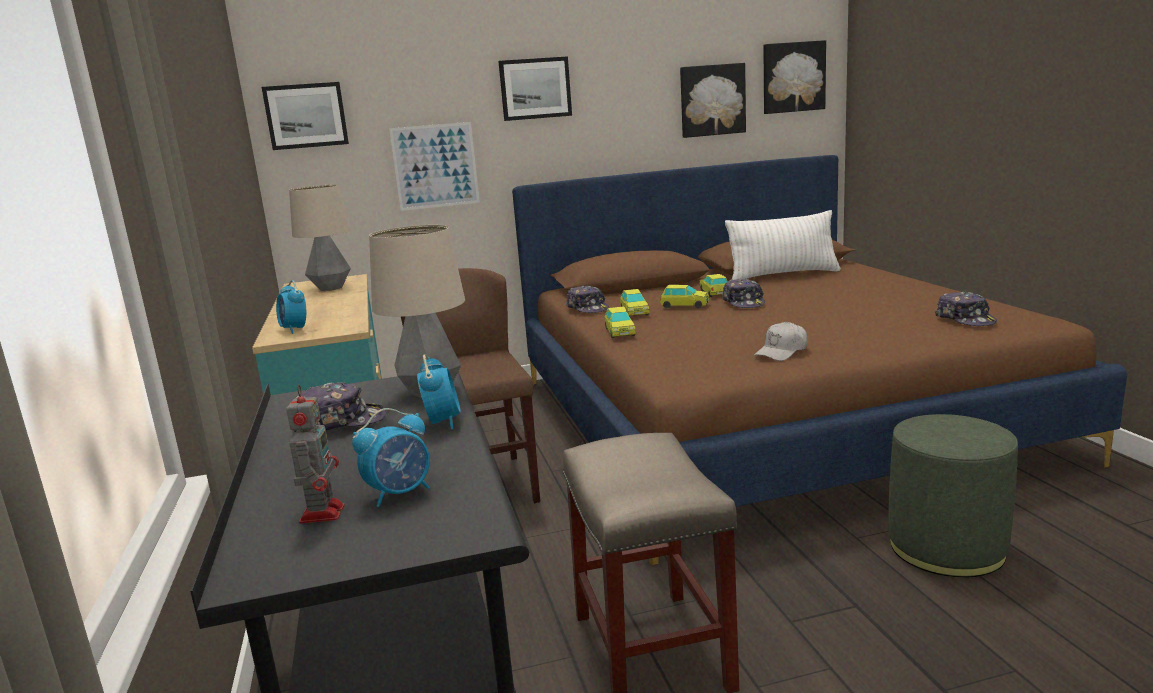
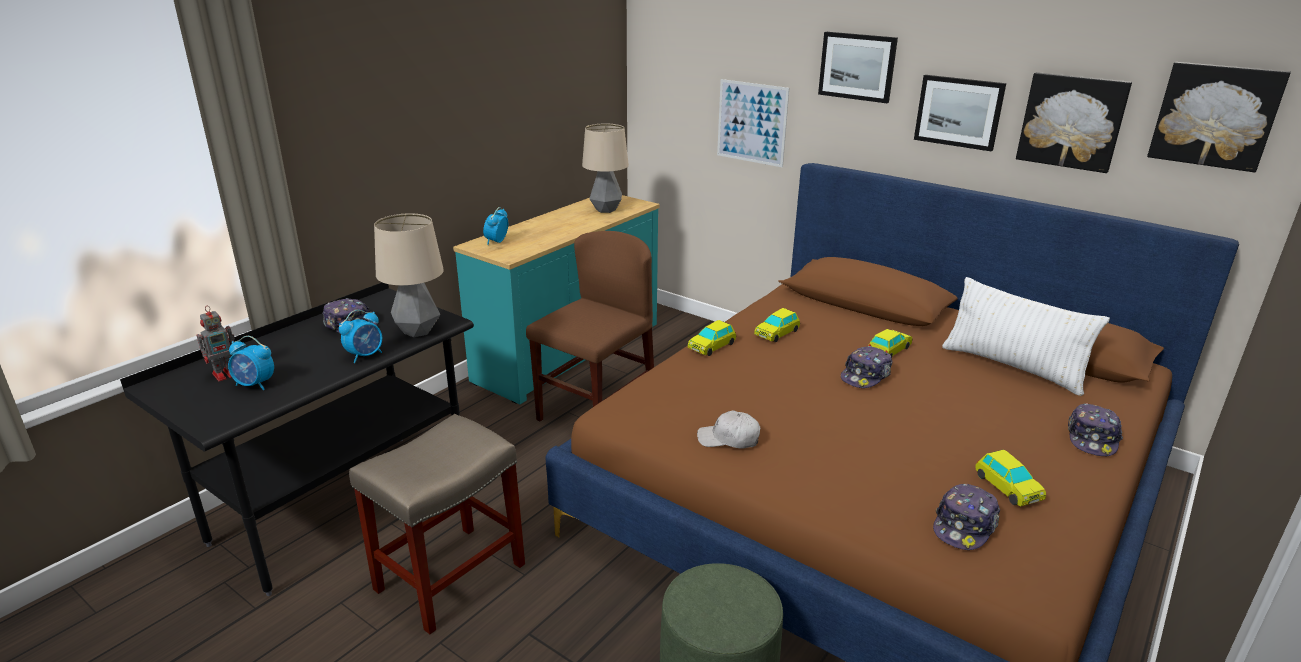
camera: 50 degrees right, 10 degrees up
picture [262,82,349,150] -> picture moved to [914,75,1006,152]
cap [566,285,609,313] -> cap moved to [1068,403,1123,456]
toy car [660,285,709,308] -> toy car moved to [975,449,1046,506]

